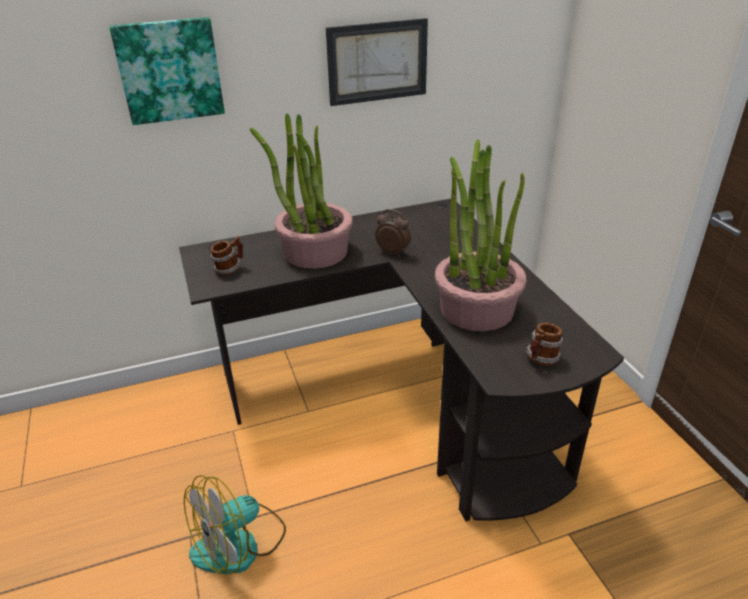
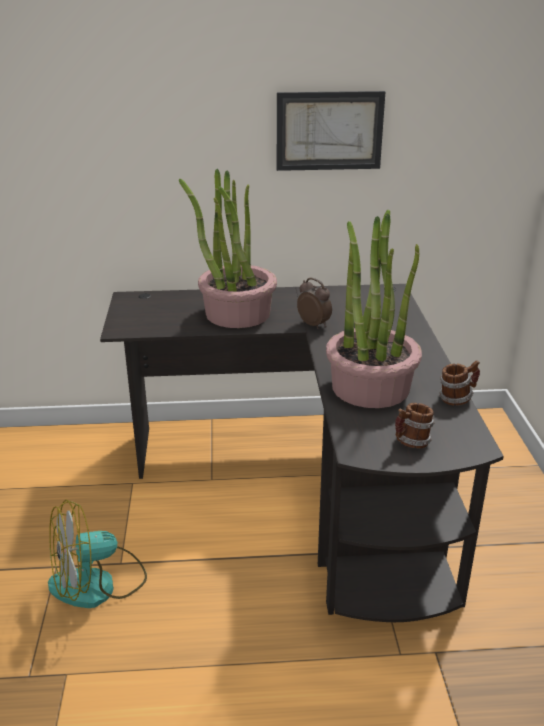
camera: 15 degrees right, 5 degrees down
picture [110,17,225,125] -> none
mug [210,236,243,276] -> mug moved to [439,360,480,406]

